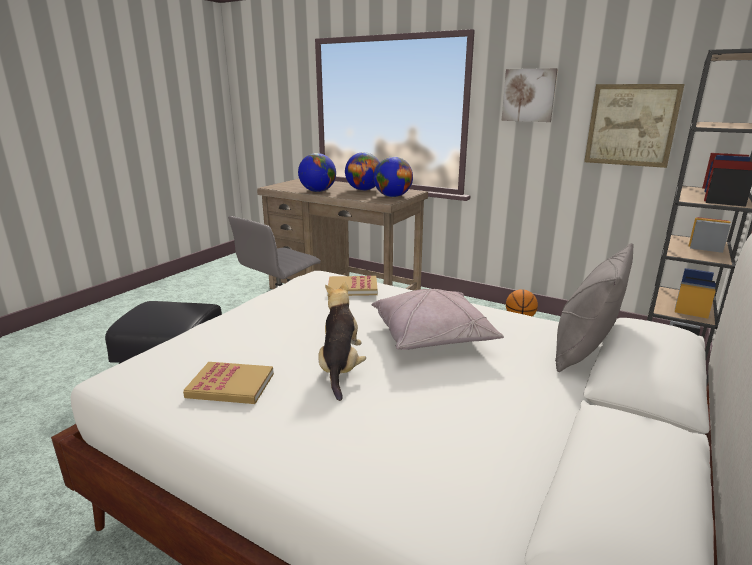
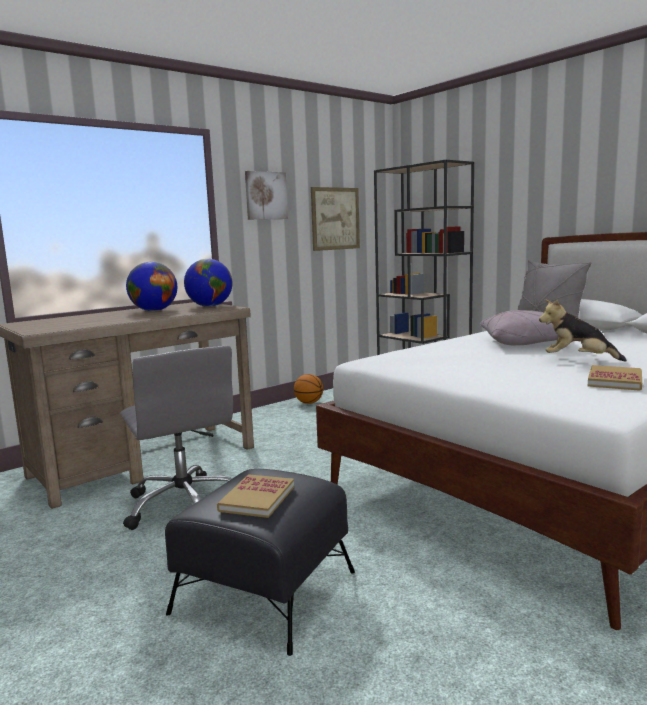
camera: 70 degrees left, 10 degrees down
globe [298,153,336,192] -> none
book [327,275,378,296] -> book moved to [217,474,294,518]

